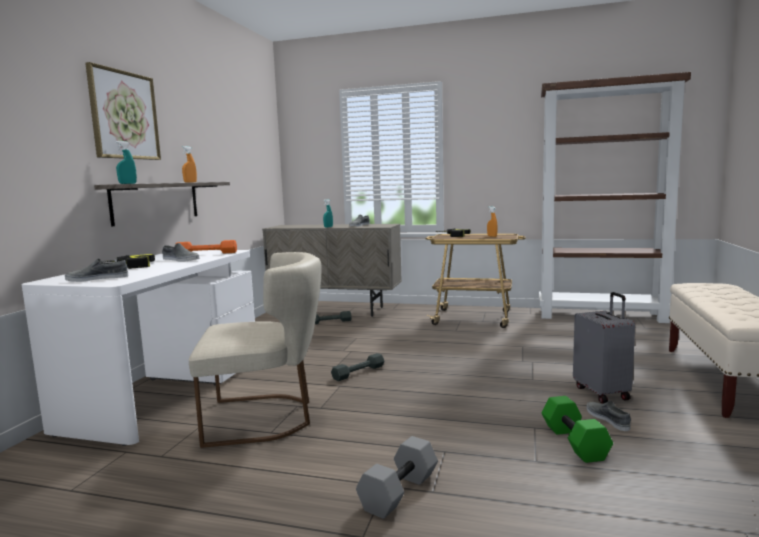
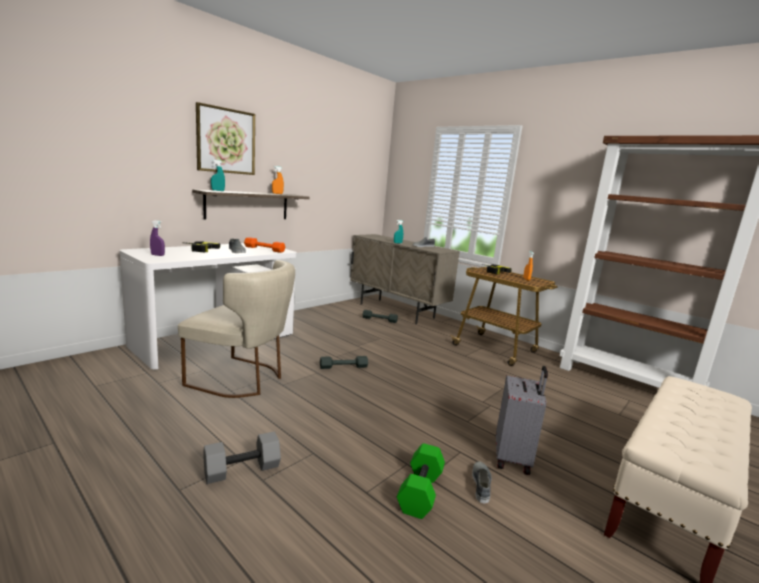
camera: 25 degrees right, 5 degrees up
grey shoe [65,259,128,282] -> purple spray bottle [150,220,165,256]

